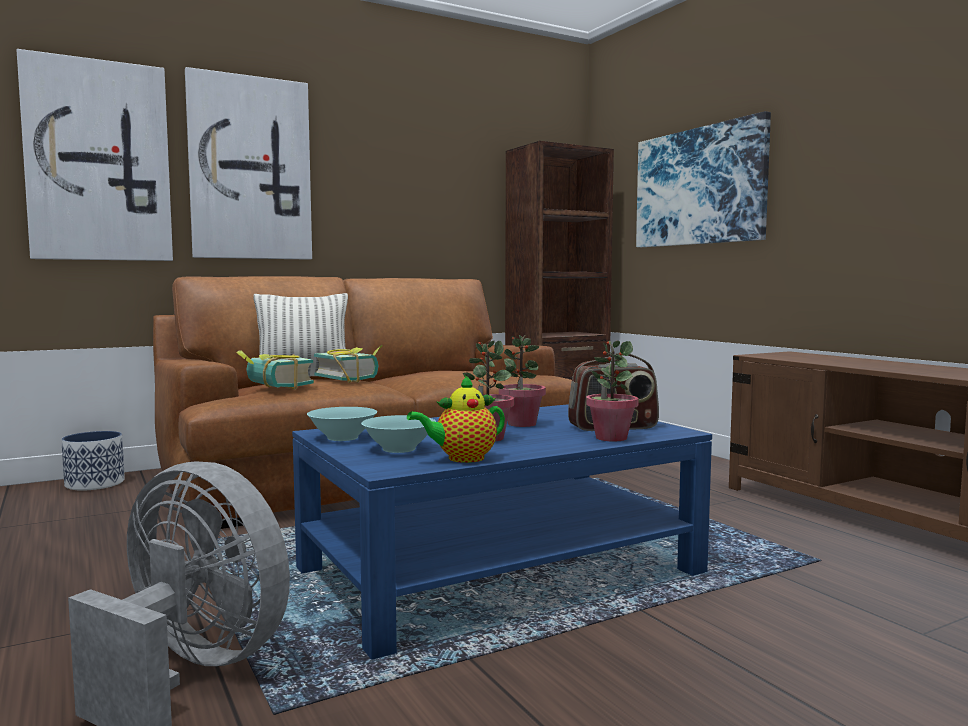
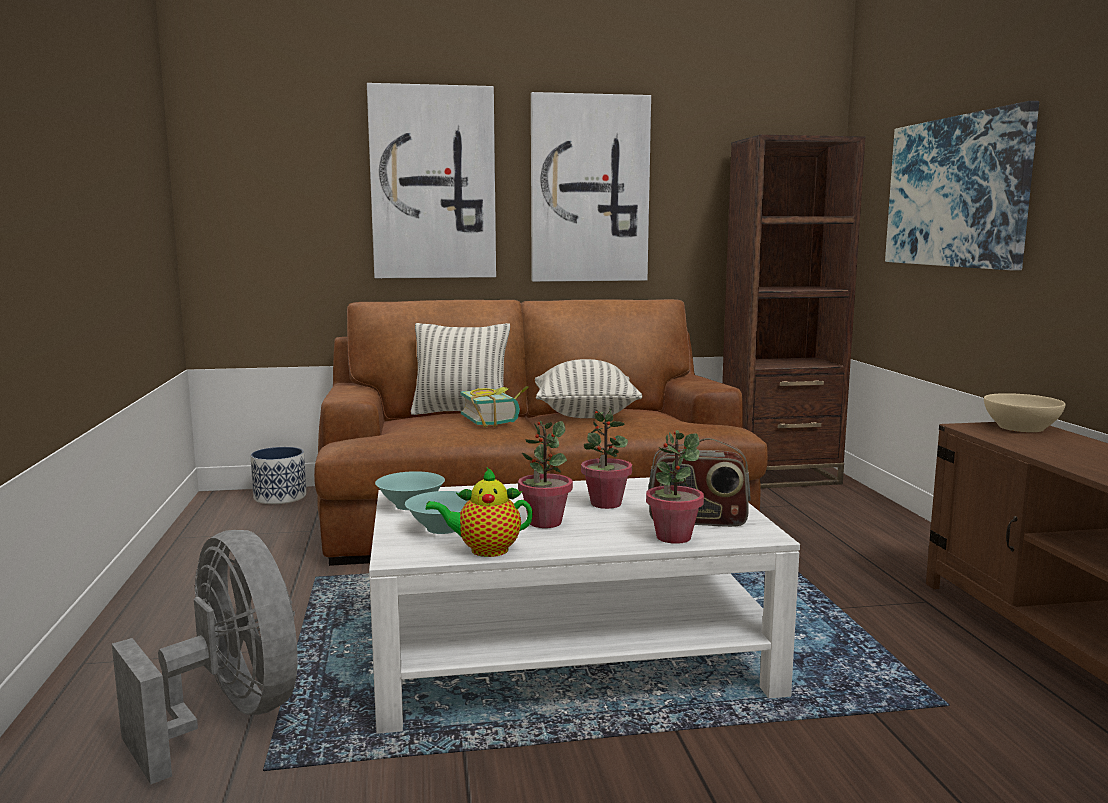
camera: 20 degrees right, 5 degrees up
picture [17,49,173,261] -> picture moved to [531,92,651,282]
book [237,350,314,390] -> none
blue coffee table [292,404,712,660] -> white coffee table [369,477,800,734]
none -> pillow [535,359,642,418]
none -> beige bowl [984,393,1066,432]

